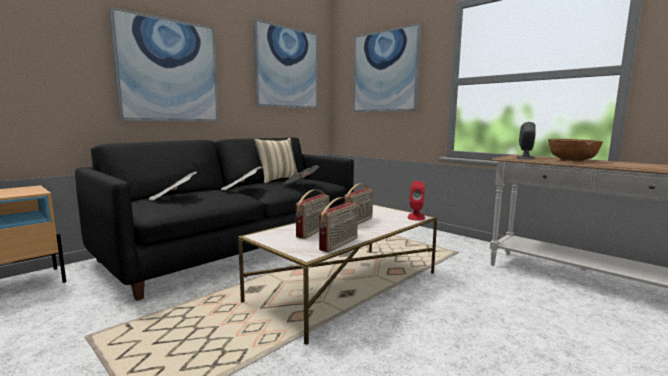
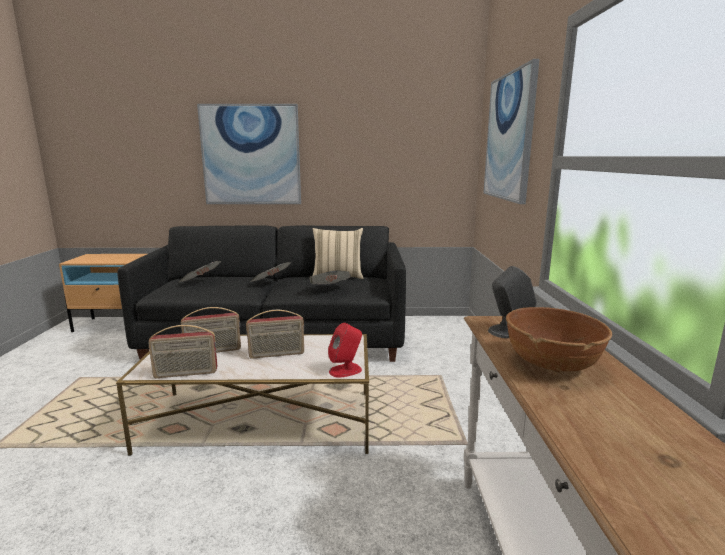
camera: 45 degrees right, 5 degrees up
picture [253,19,317,109] -> none

